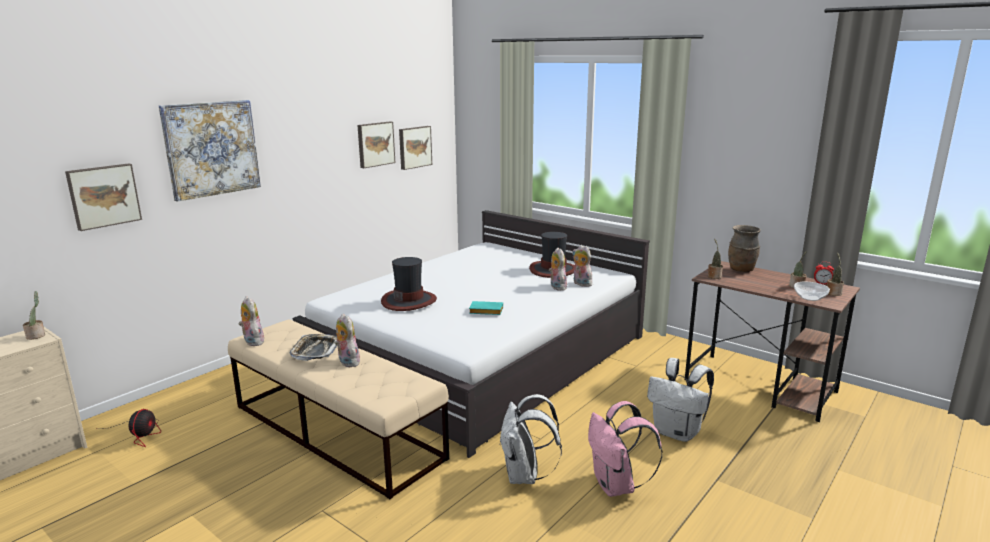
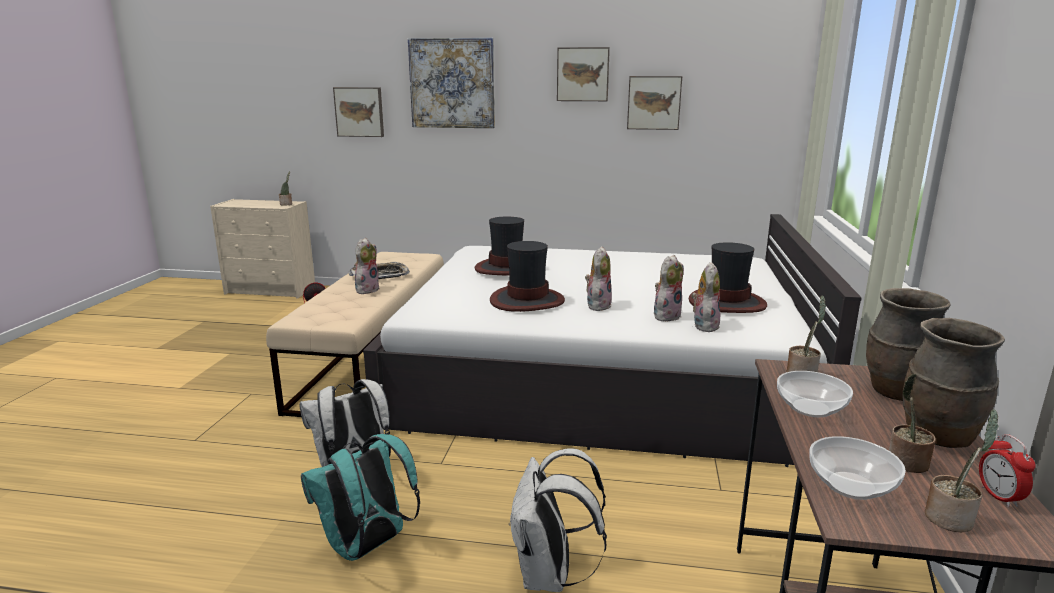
camera: 60 degrees right, 0 degrees up
plush toy [239,296,264,346] -> plush toy moved to [585,247,612,311]
picture [399,126,432,170] -> picture moved to [557,47,610,101]
turquoise book [469,301,503,315] -> hat [490,241,565,312]
pink backpack [588,401,663,497] -> turquoise backpack [301,434,420,561]
none -> bowl [777,371,853,417]
none -> brown vase [902,318,1005,448]

